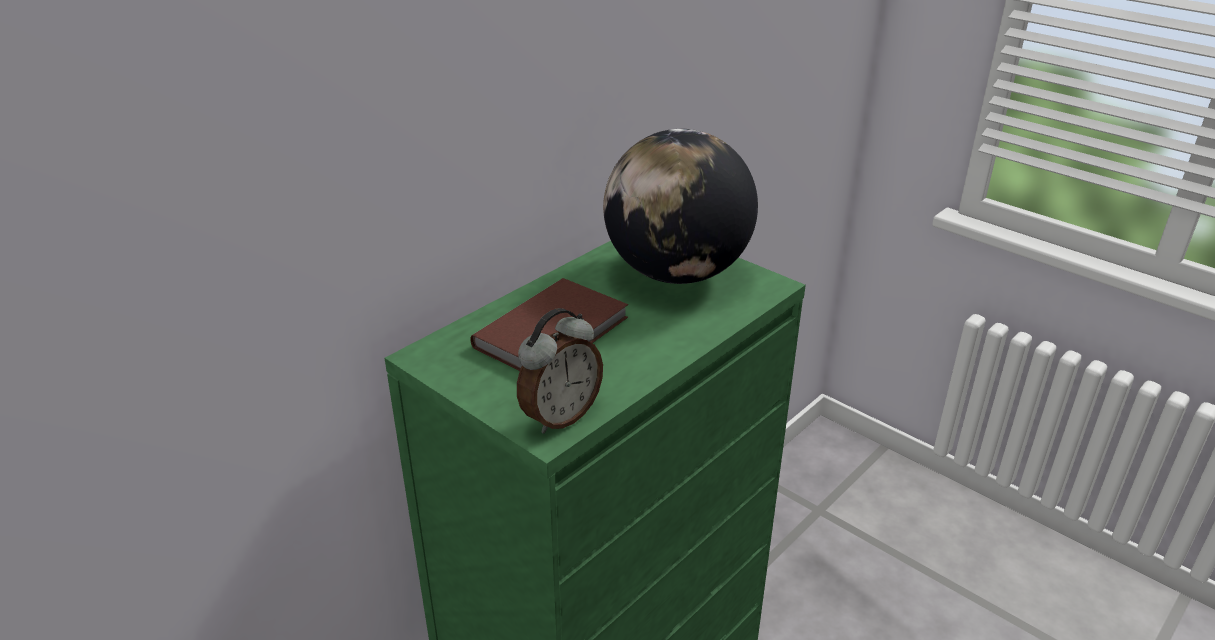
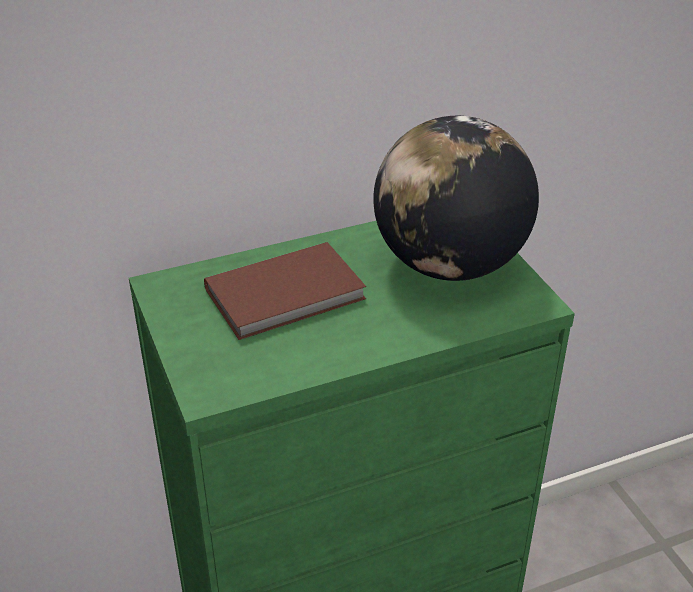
camera: 25 degrees right, 5 degrees up
alarm clock [517,308,603,434] -> none

